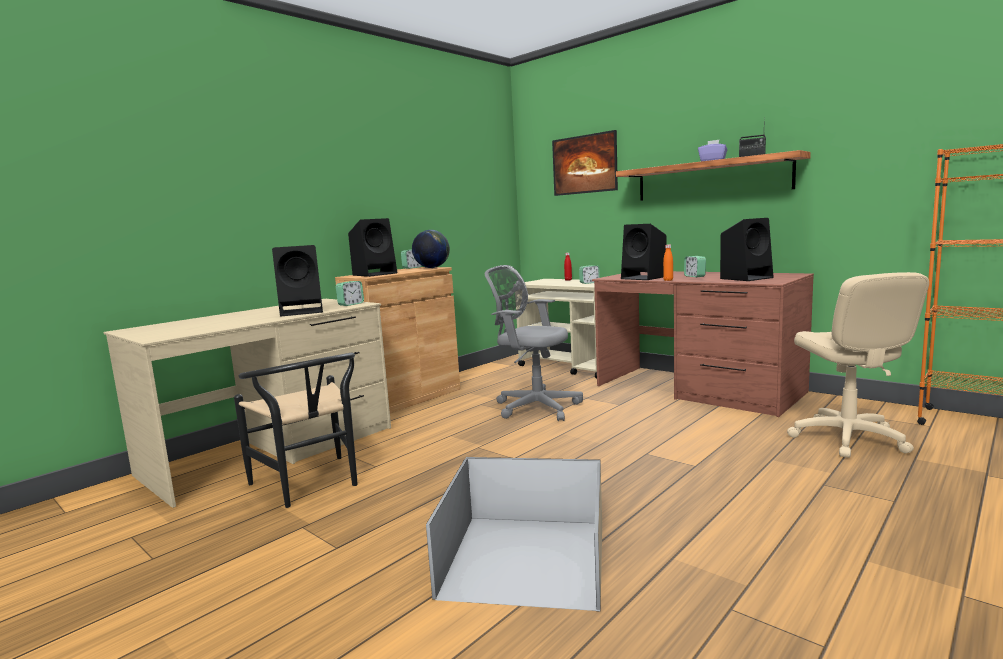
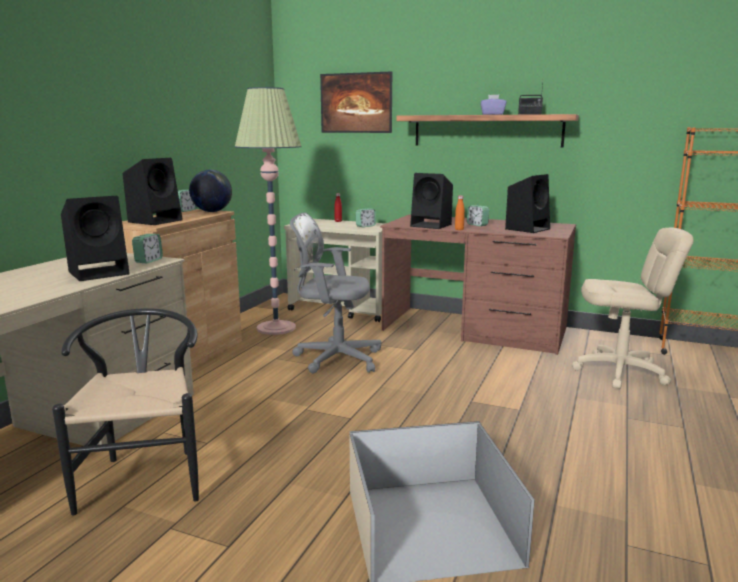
camera: 20 degrees left, 5 degrees up
black chair [234,353,358,508] -> black chair turned 135 degrees counterclockwise [52,308,199,515]
beige office chair [787,272,929,458] -> beige office chair turned 60 degrees counterclockwise [572,227,694,389]
none -> floor lamp [235,87,301,335]

